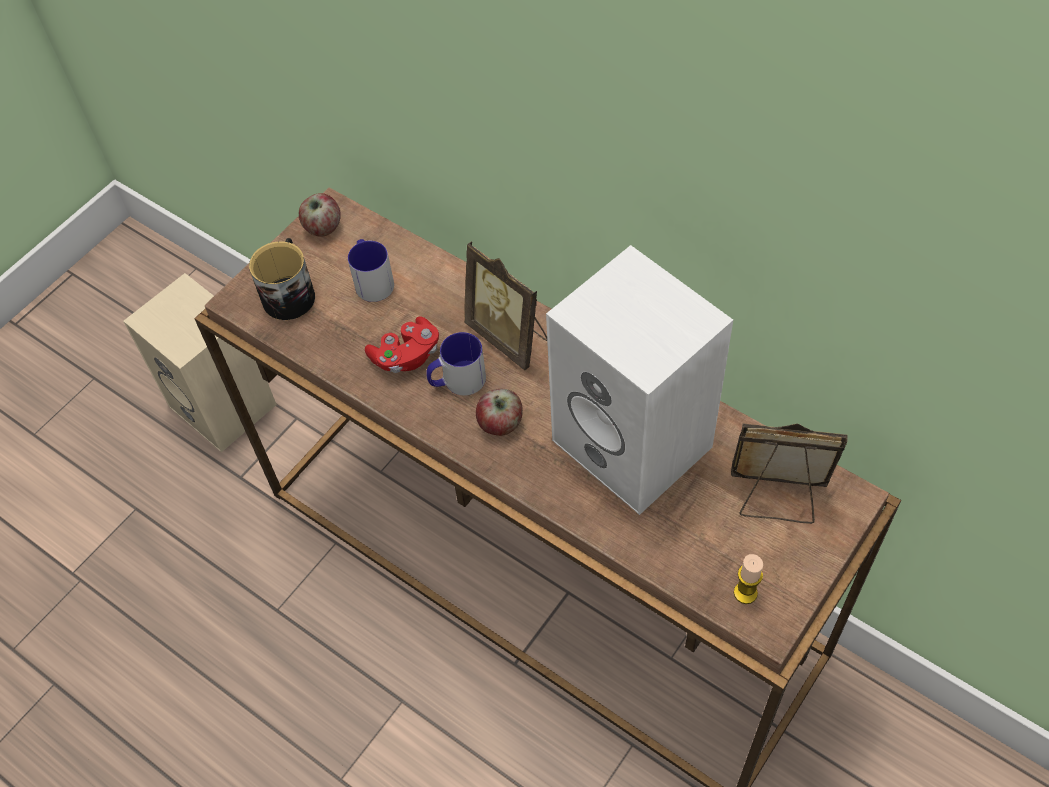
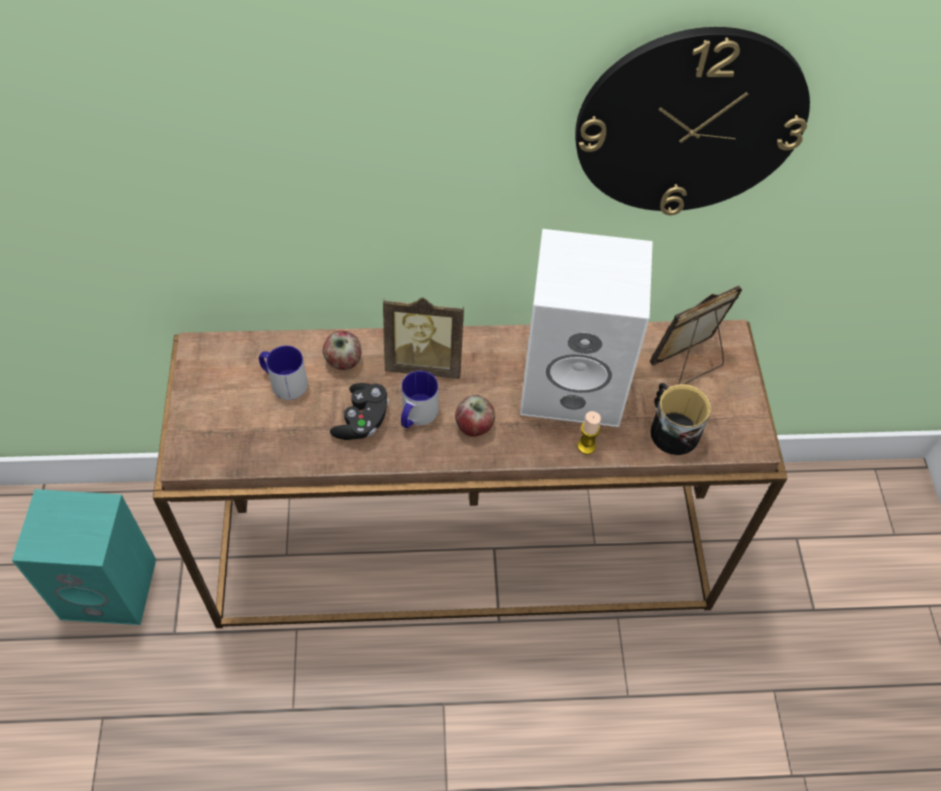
camera: 45 degrees left, 0 degrees up
beige speaker [123,273,277,452] -> turquoise speaker [12,489,156,625]
mug [249,238,315,320] -> mug moved to [650,383,711,455]
apple [299,193,341,237] -> apple moved to [323,331,361,370]
red game controller [365,316,439,373] -> black game controller [330,383,389,440]
candle [734,554,763,604] -> candle moved to [577,411,601,454]
none -> wall clock [575,27,810,215]

